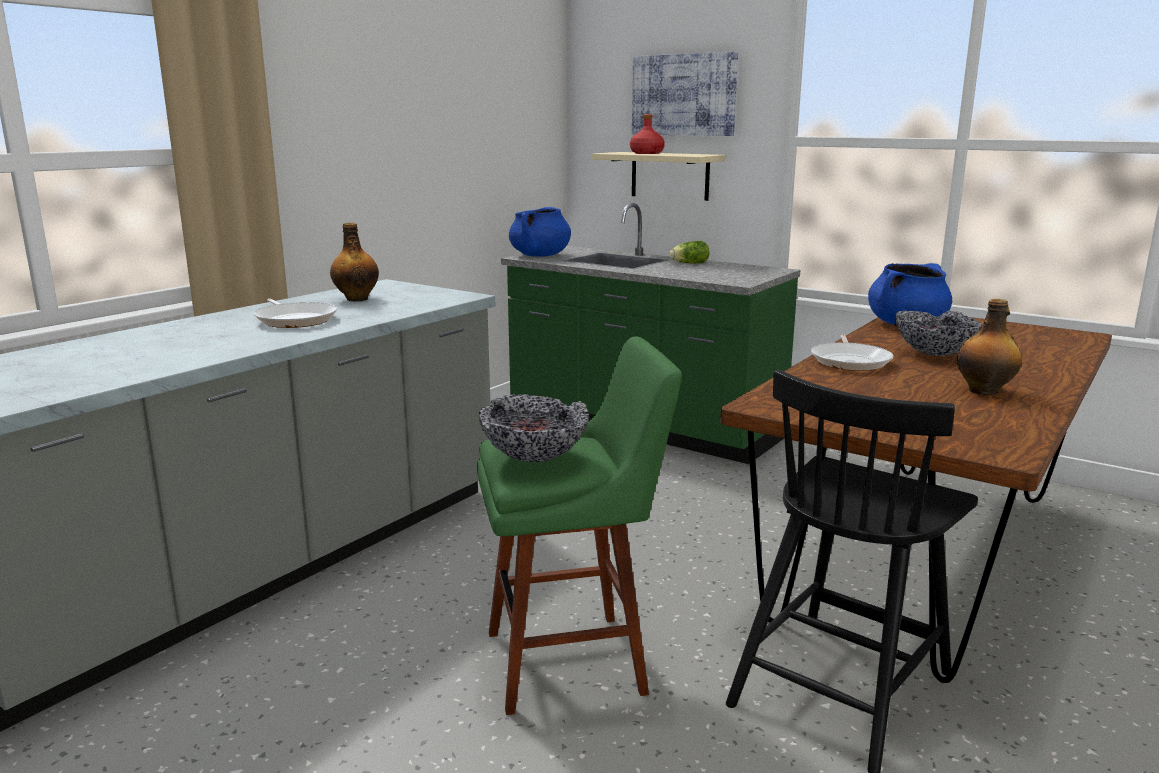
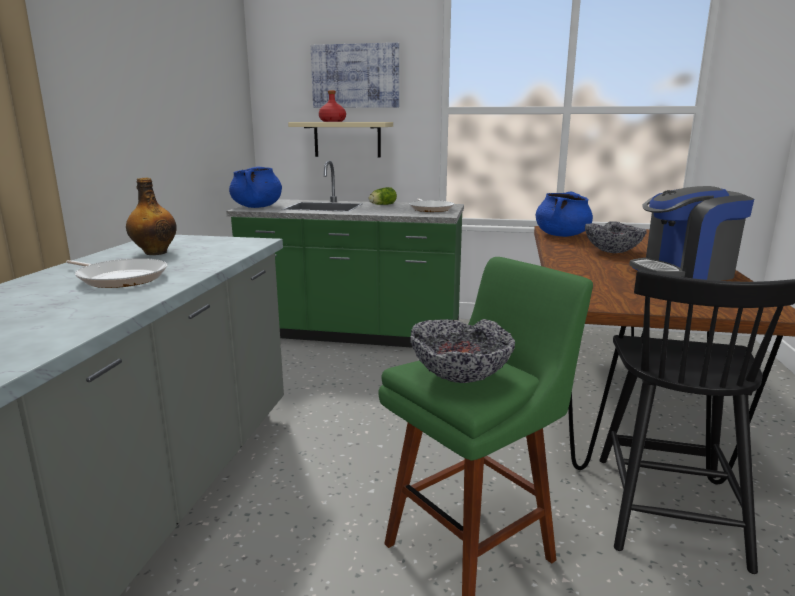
camera: 25 degrees left, 0 degrees up
frying pan [811,334,893,371] -> frying pan moved to [409,198,454,212]
bottle [957,299,1022,395] -> coffee machine [629,186,754,281]

